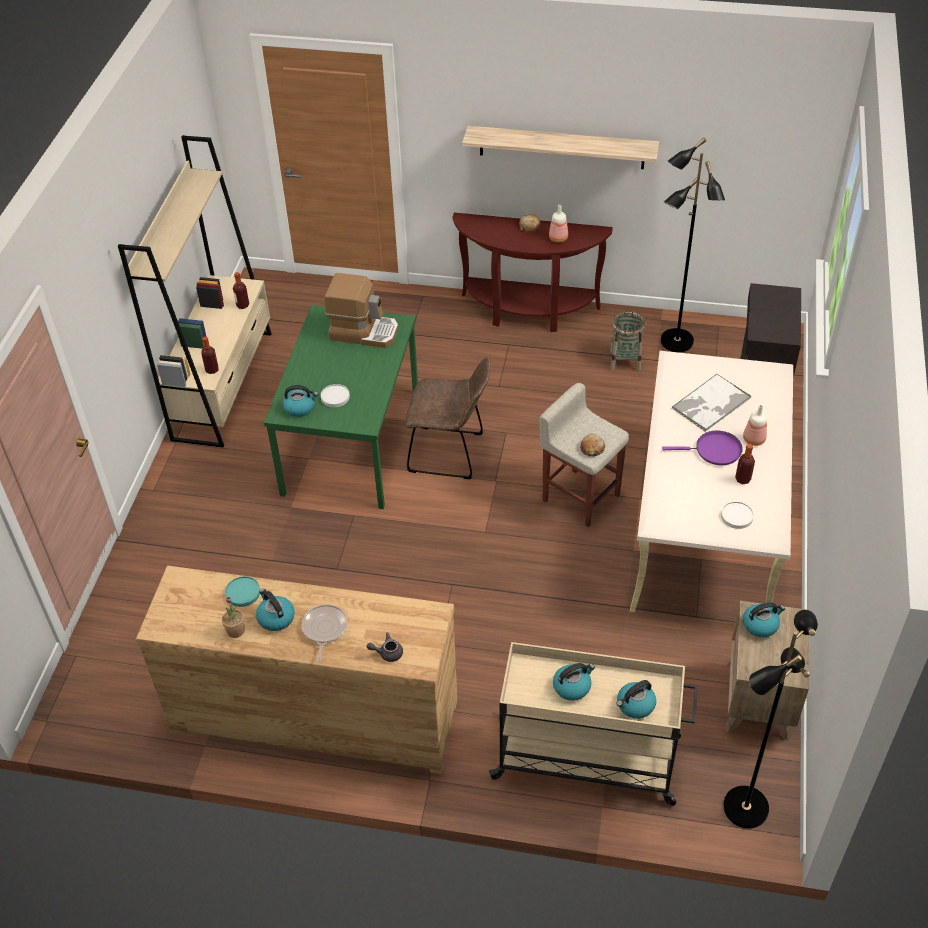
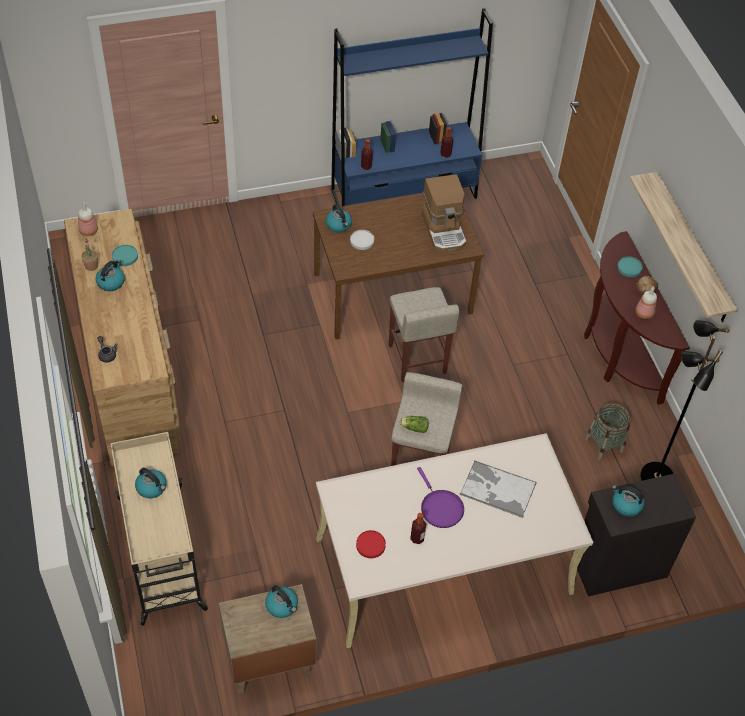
camera: 60 degrees right, 5 degrees up
beige bookcase [118,135,271,447] -> blue bookcase [331,8,493,206]
green dining table [264,305,418,509] -> brown dining table [313,193,484,340]
frying pan [302,604,348,661] -> none
brown chair [405,357,490,479] -> beige stool [389,287,459,382]
bread [581,434,605,457] -> lettuce [400,416,429,433]
kettle [616,680,656,719] -> kettle moved to [612,485,644,516]
white plate [721,501,754,529] -> red plate [356,530,386,558]
black floor lamp [723,610,818,828] -> none
bottle [743,405,767,446] -> bottle moved to [78,202,98,236]
none -> turquoise plate [617,256,643,277]

